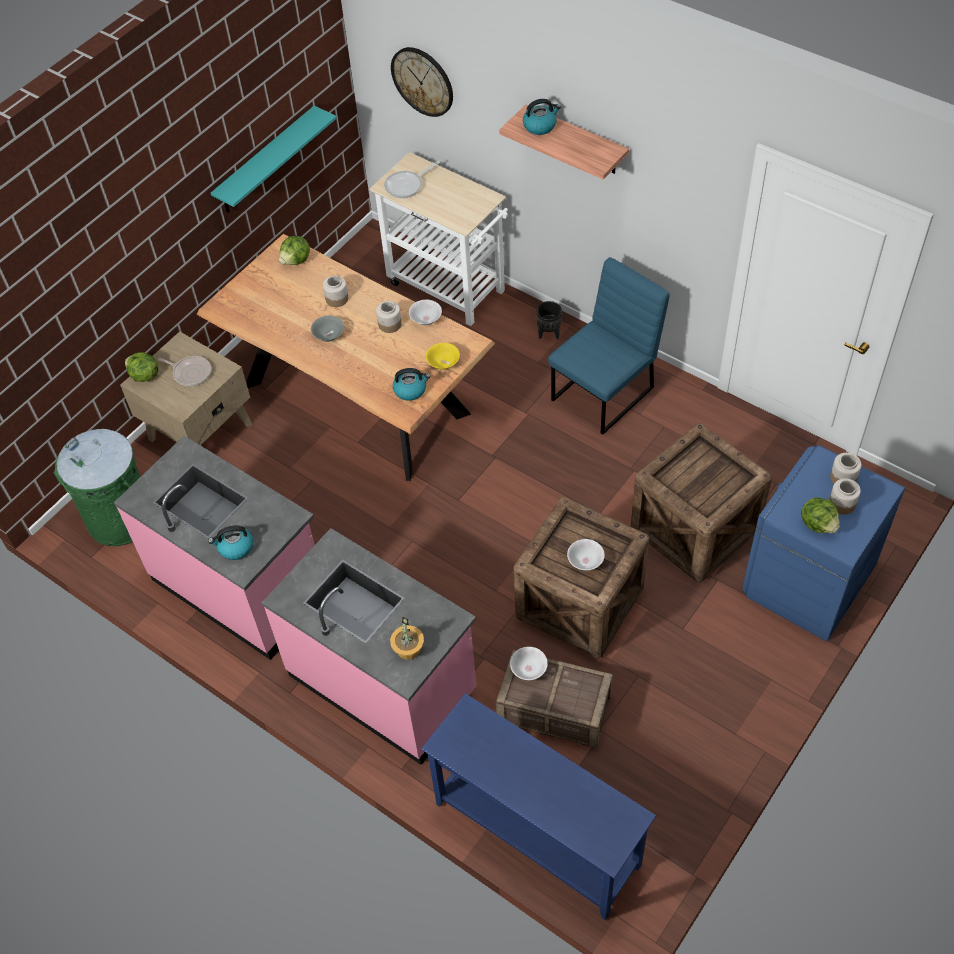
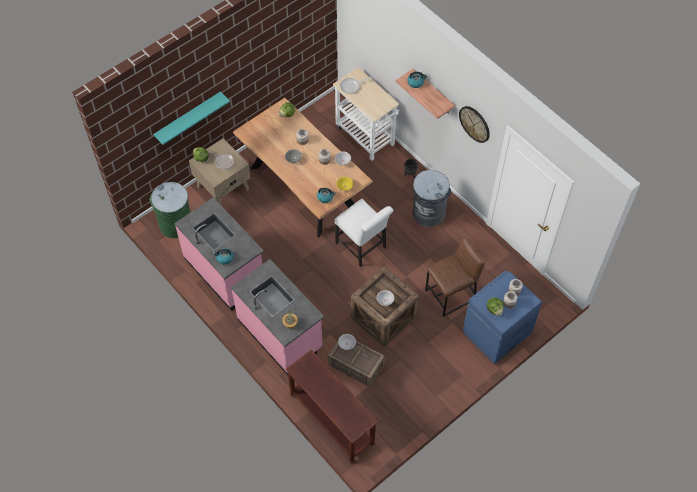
camera: 10 degrees right, 5 degrees up
turquoise shelf [211,106,337,213] -> turquoise shelf moved to [153,91,230,145]
wall clock [391,47,453,117] -> wall clock moved to [459,106,490,143]
blue console table [421,693,656,920] -> brown console table [285,350,378,463]
blue chair [548,257,670,435] -> grey trash can [413,170,451,227]
crate [631,423,772,583] -> brown chair [425,237,485,317]
none -> white chair [334,199,393,267]

